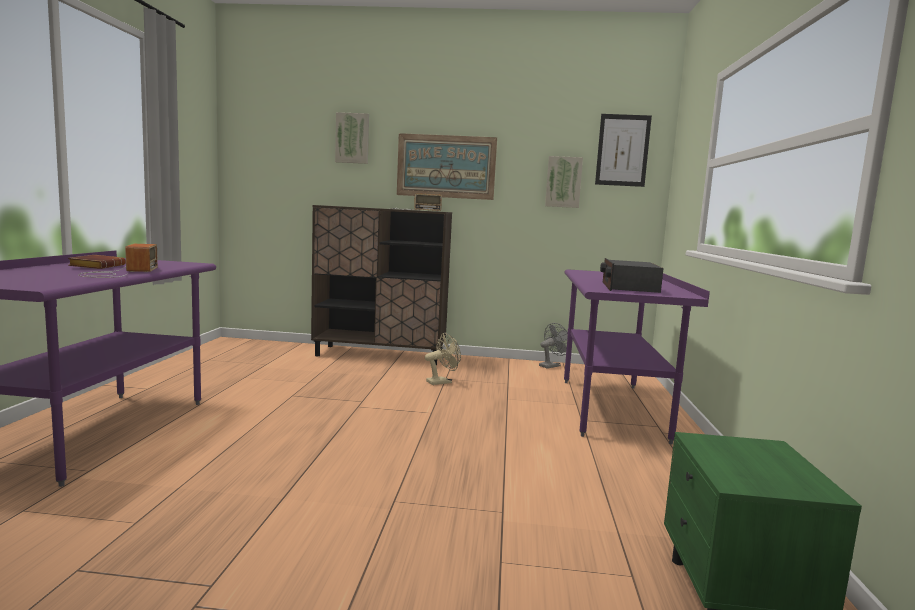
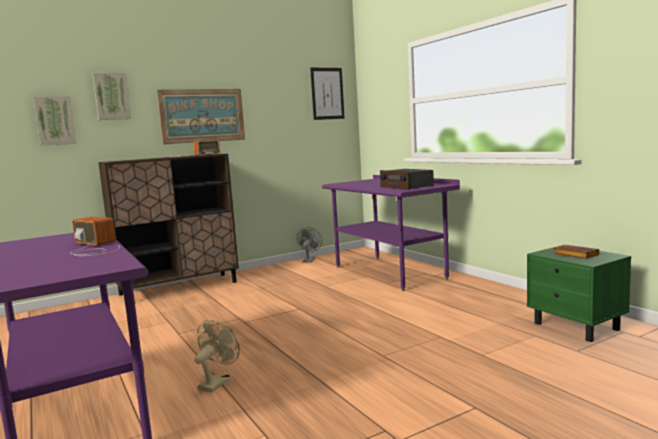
camera: 35 degrees left, 0 degrees up
brown book [68,255,126,269] -> brown book moved to [553,245,600,259]
beige fan [425,333,461,385] -> beige fan moved to [194,320,240,393]
picture [545,156,583,208] -> picture moved to [33,96,76,146]

